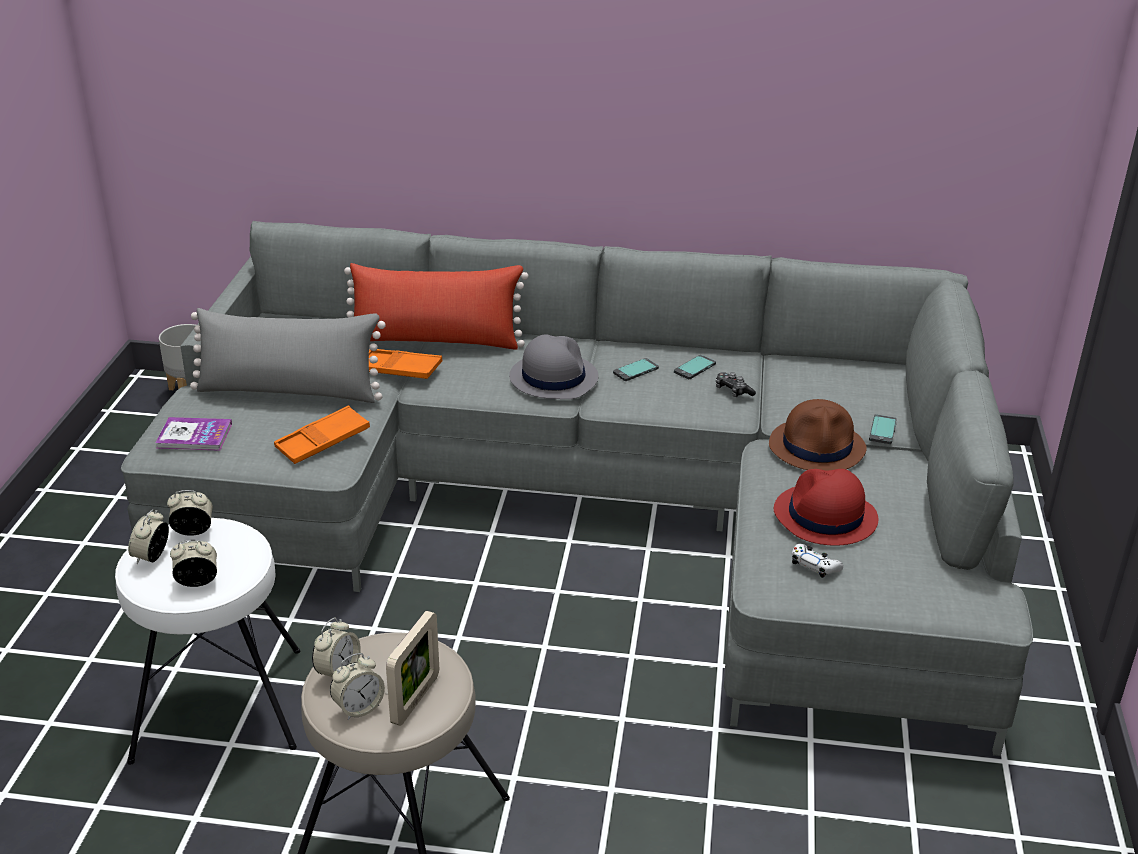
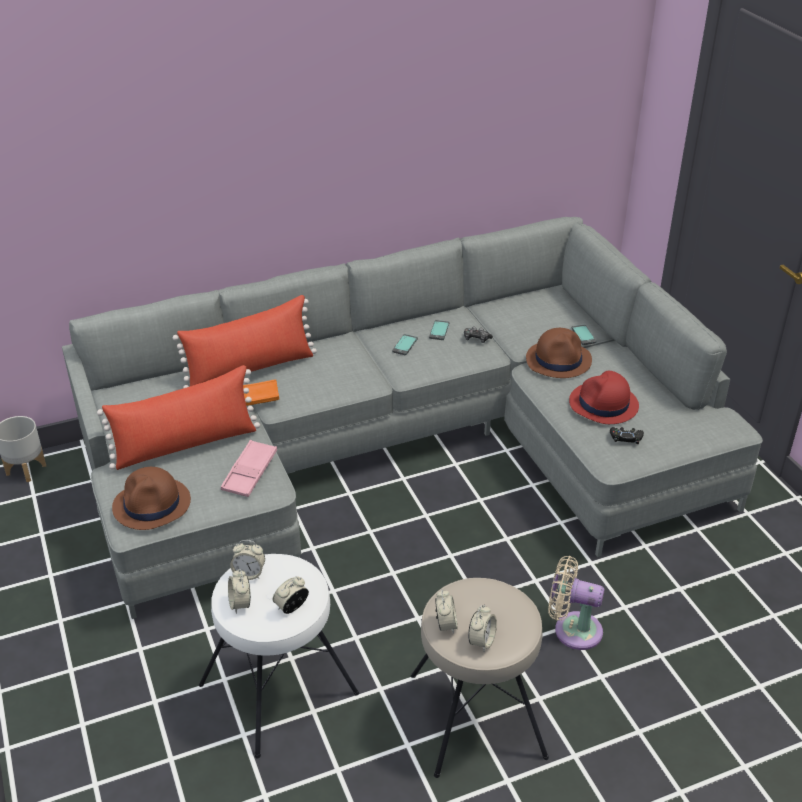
camera: 30 degrees left, 5 degrees up
book [155,417,232,451] -> brown hat [112,467,191,530]
alarm clock [167,490,213,536] -> alarm clock turned 135 degrees counterclockwise [230,540,265,580]
grey pillow [190,308,386,403] -> red pillow [97,365,260,470]
orange tray [274,405,370,464] -> pink tray [221,440,277,497]
picture frame [386,611,439,726] -> none
grey hat [509,334,598,399] -> none
white game controller [792,544,843,578] -> black game controller [610,427,644,444]
none -> beige fan [548,556,604,650]

